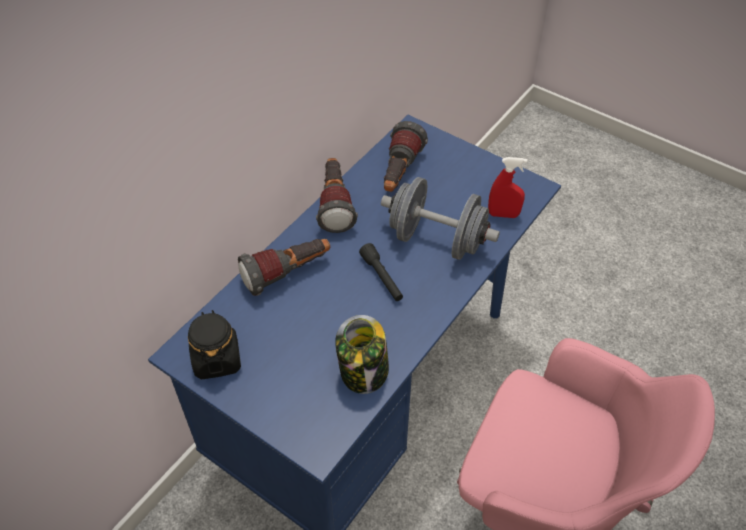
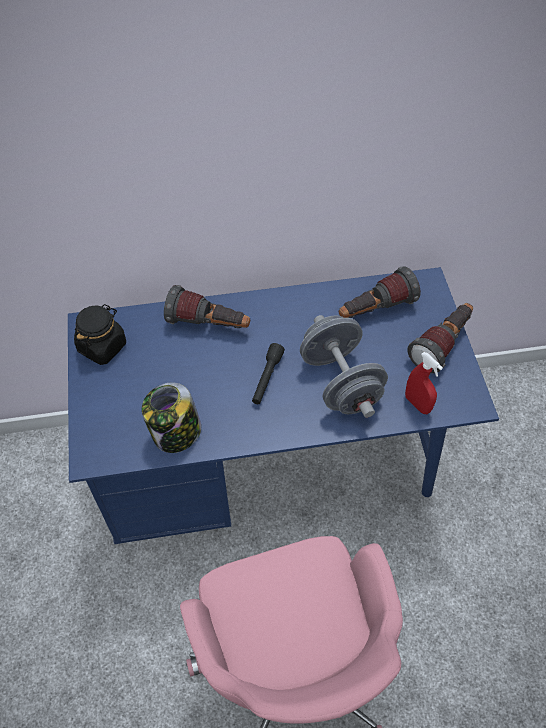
camera: 45 degrees right, 5 degrees up
flashlight [316,158,358,233] -> flashlight moved to [407,303,473,373]

